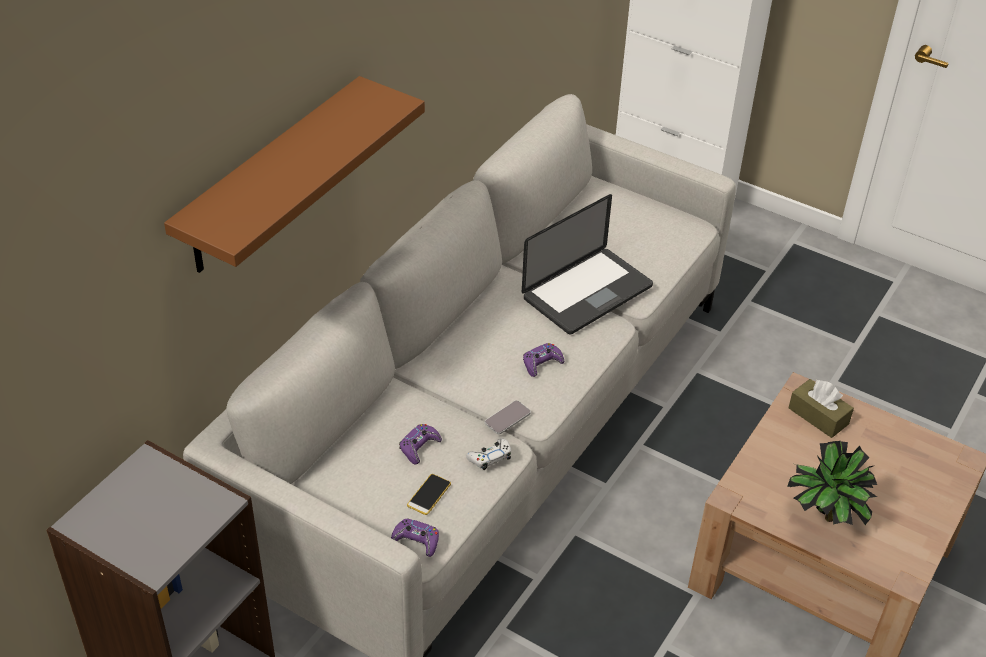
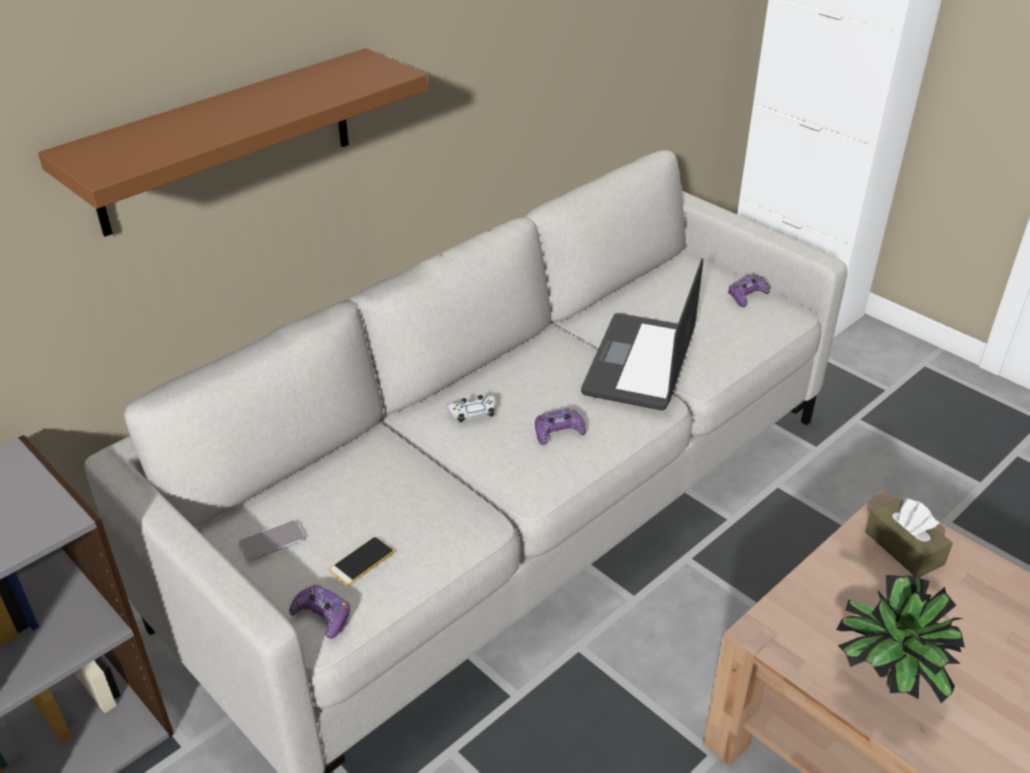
camera: 15 degrees right, 5 degrees down
purple game controller [399,424,442,464] -> purple game controller moved to [728,275,770,307]
white game controller [466,439,511,470] -> white game controller moved to [446,395,496,423]
phone [485,400,531,434] -> phone moved to [238,520,305,561]
laptop [522,194,653,335] -> laptop turned 135 degrees clockwise [581,258,703,411]

